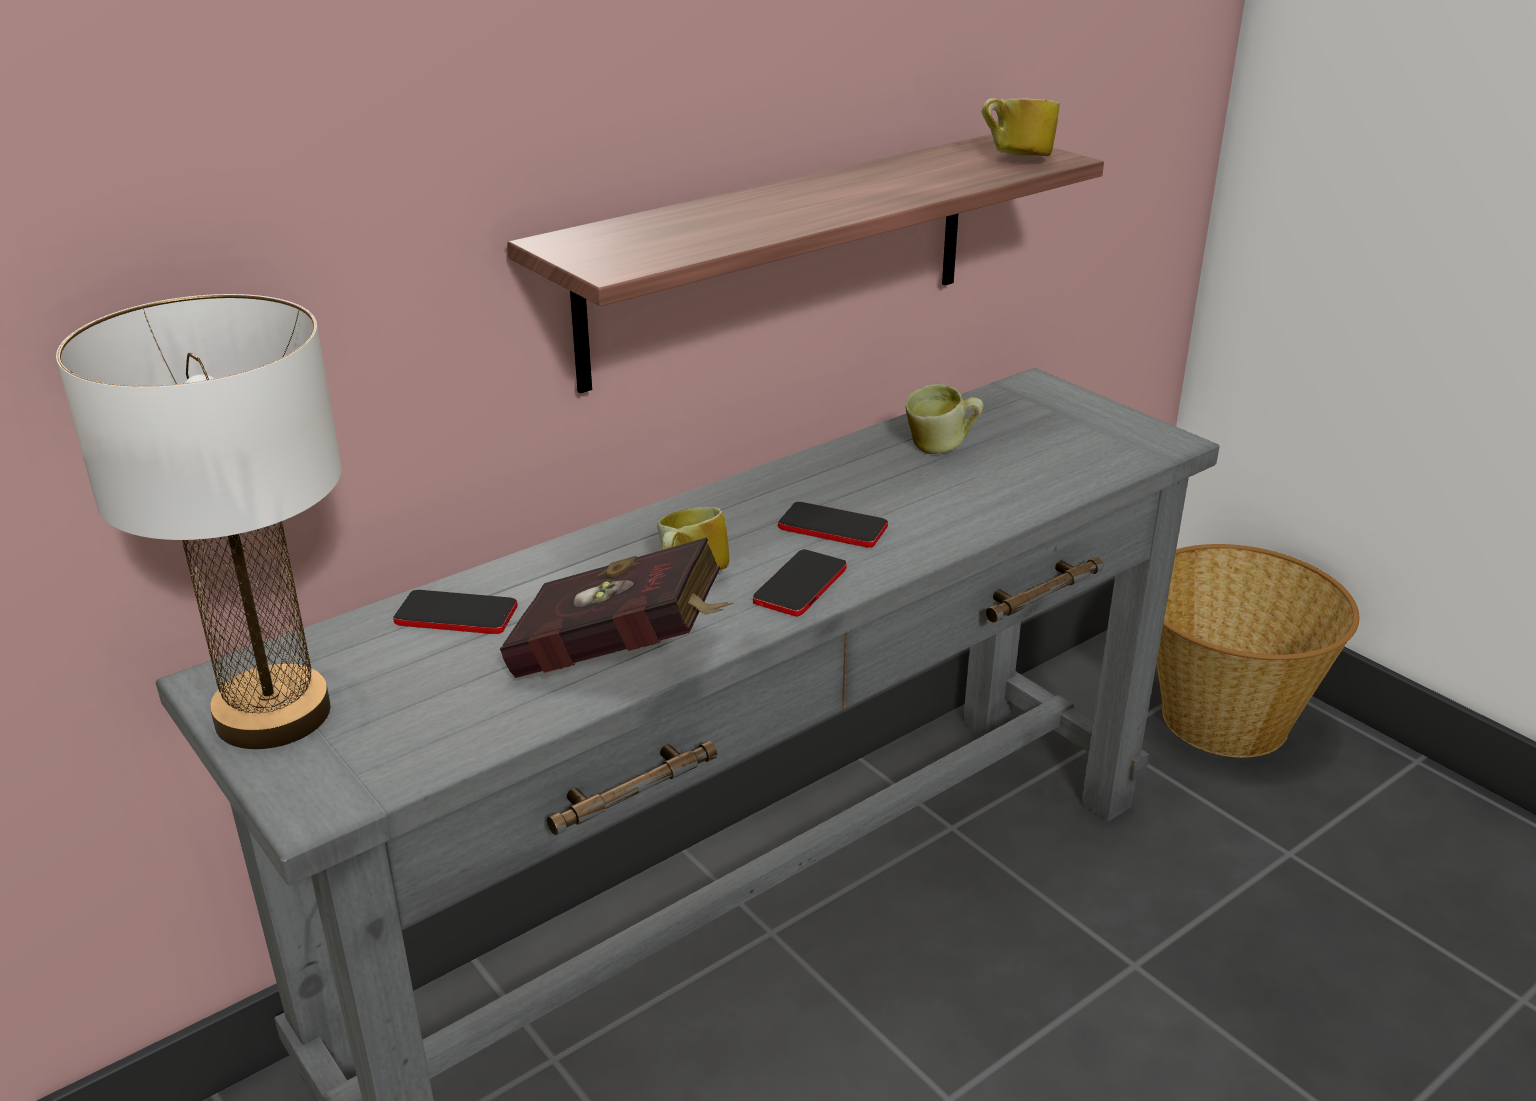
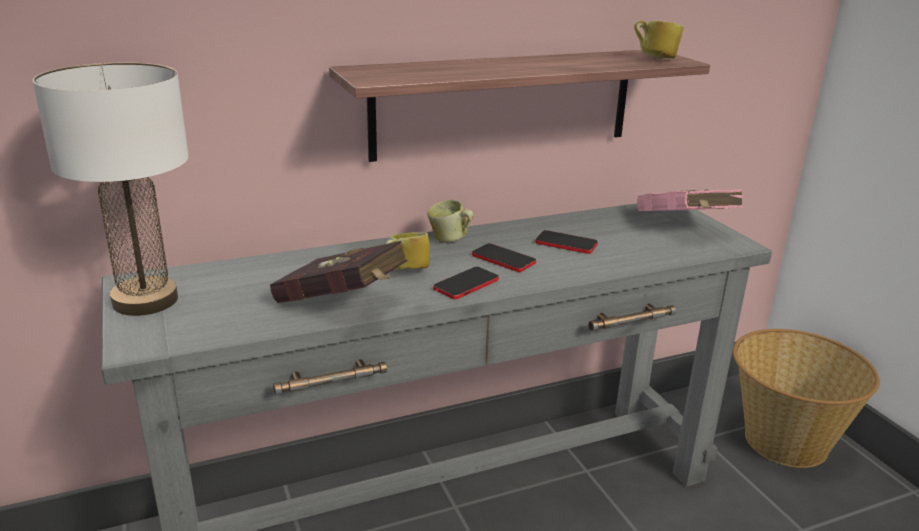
camera: 15 degrees right, 5 degrees down
phone [393,590,518,634] -> phone moved to [535,230,598,254]
mug [905,384,983,454] -> mug moved to [427,199,474,243]
none -> pink book [637,189,743,211]

